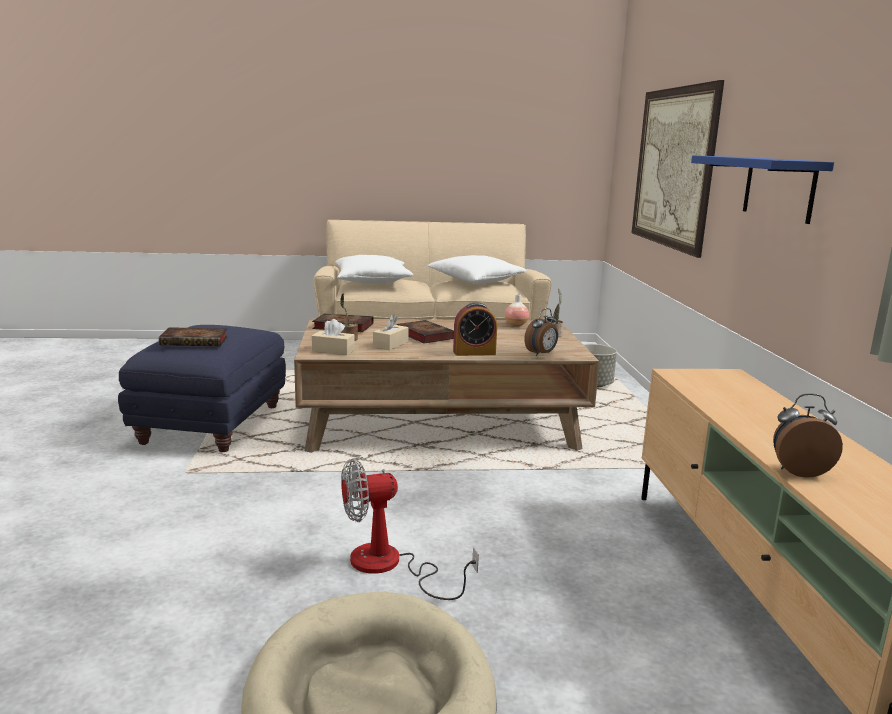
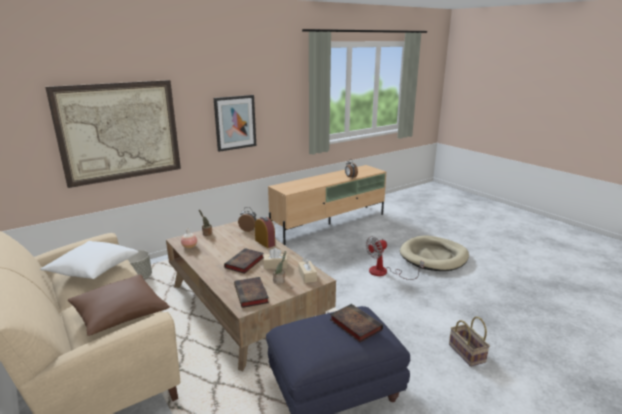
camera: 120 degrees left, 5 degrees up
white pillow [335,255,413,284] -> brown pillow [68,274,170,336]
fan [341,459,479,600] -> fan turned 105 degrees clockwise [366,236,424,280]
blue shelf [691,155,834,224] -> picture [214,95,256,152]
none -> basket [449,317,490,367]

